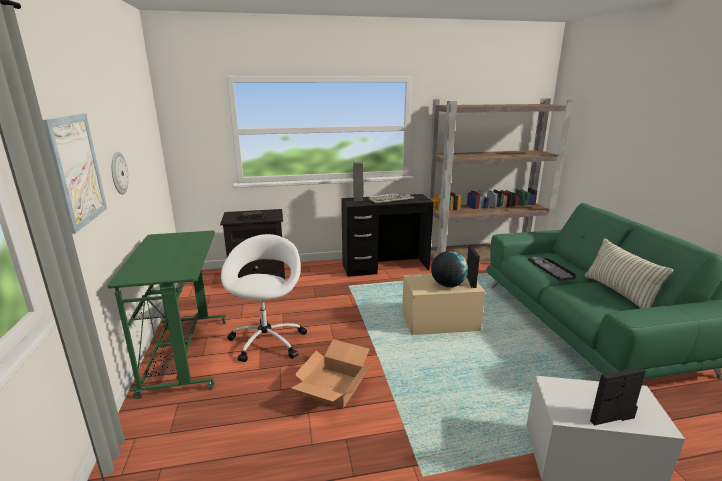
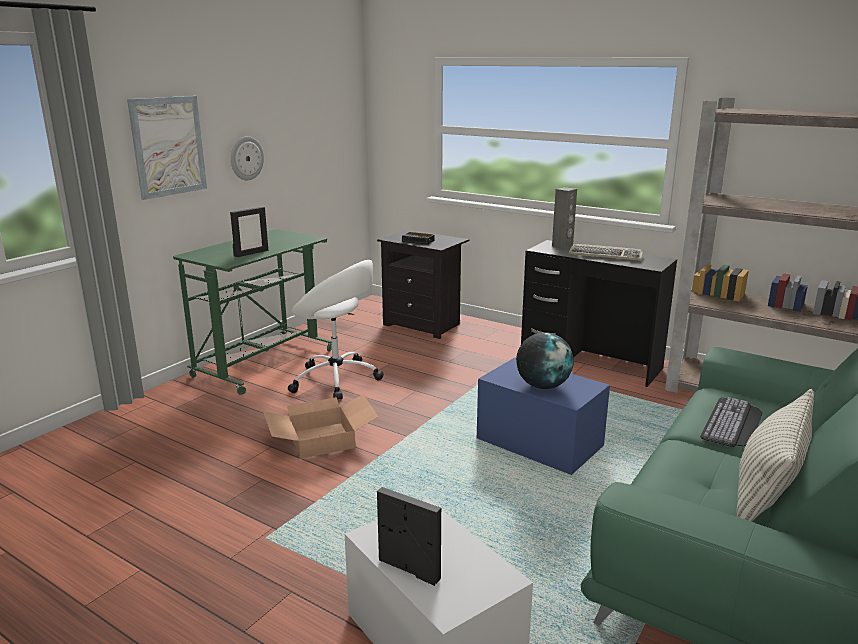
camera: 45 degrees right, 0 degrees up
white office chair [221,234,307,362] -> white office chair turned 60 degrees clockwise [288,260,384,399]
beige storage box [402,274,485,335] -> blue storage box [477,357,610,475]
picture frame [467,246,480,288] -> picture frame moved to [230,207,268,257]

